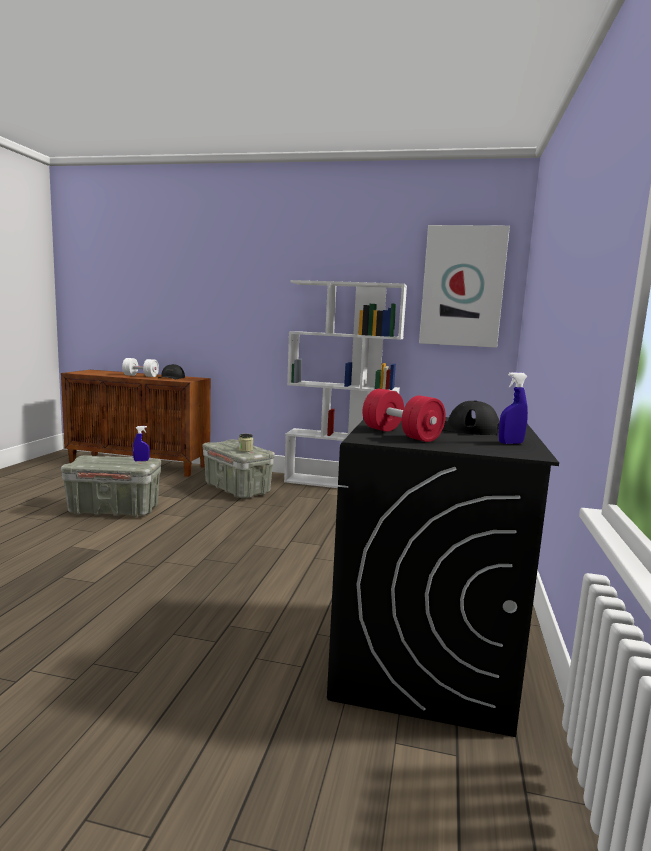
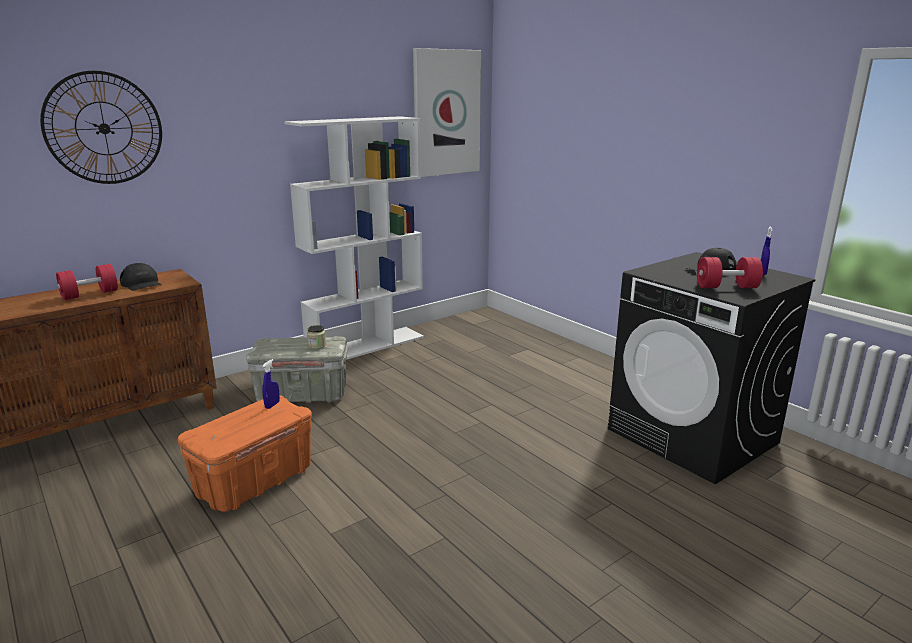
camera: 50 degrees left, 10 degrees up
grey storage box [61,455,161,517] -> orange storage box [178,395,312,512]
white dumbbell [122,358,159,377] -> red dumbbell [56,264,118,300]
none -> wall clock [40,71,162,184]

